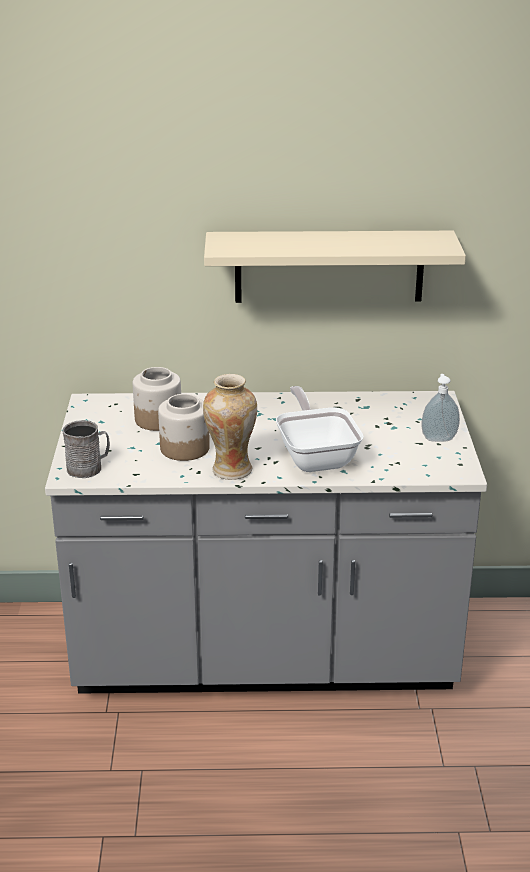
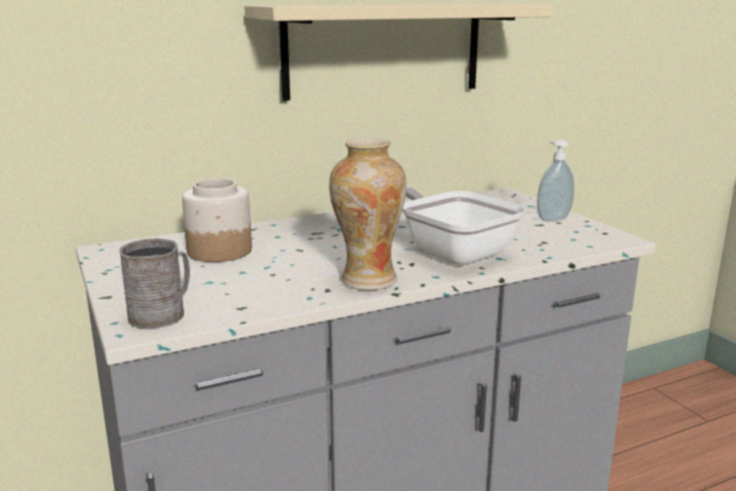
camera: 25 degrees left, 10 degrees down
jar [158,394,210,461] -> none

